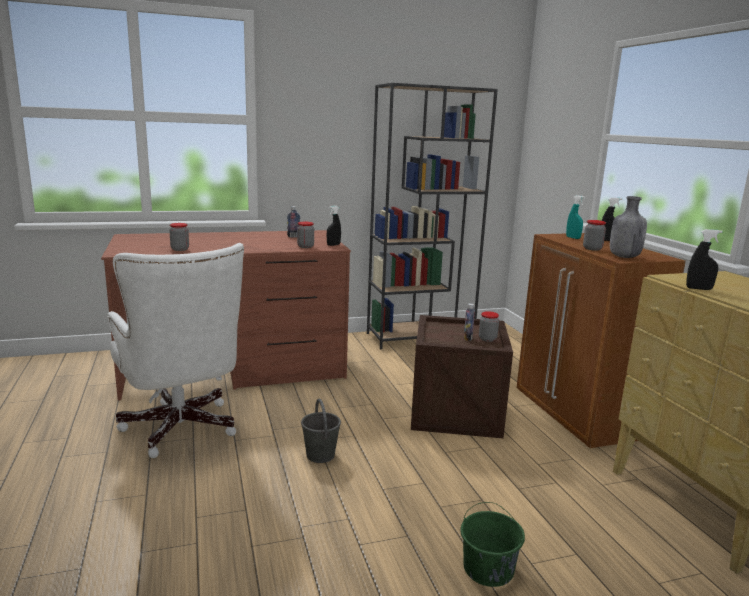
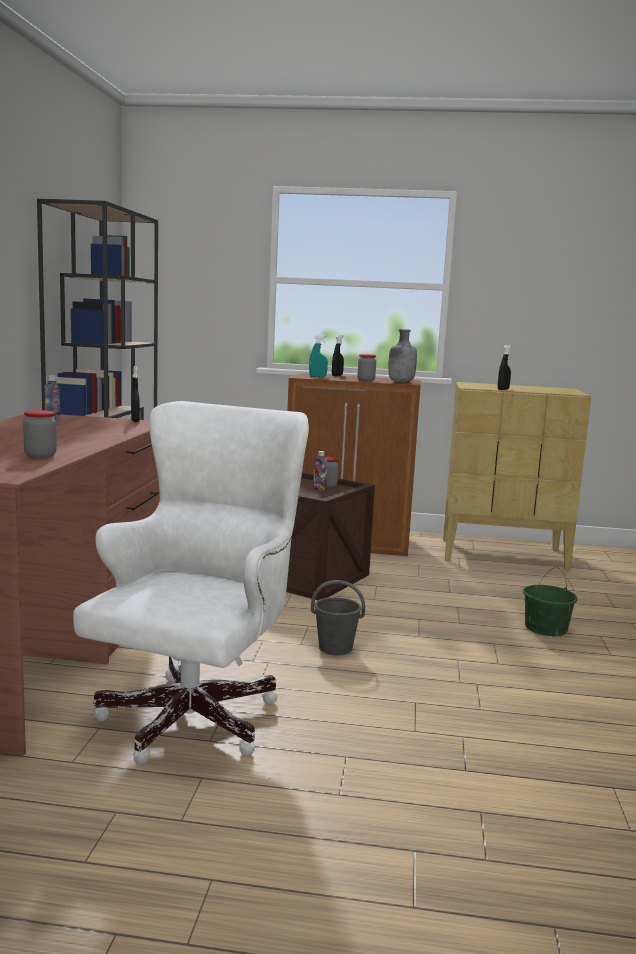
camera: 65 degrees left, 5 degrees down
white office chair [107,243,244,458] -> white office chair turned 60 degrees counterclockwise [73,401,309,765]
jar [297,222,314,248] -> none

